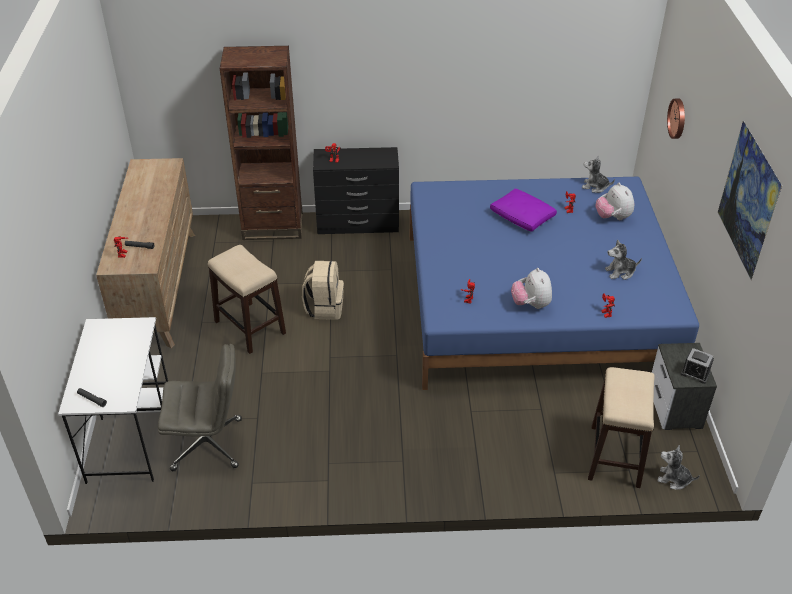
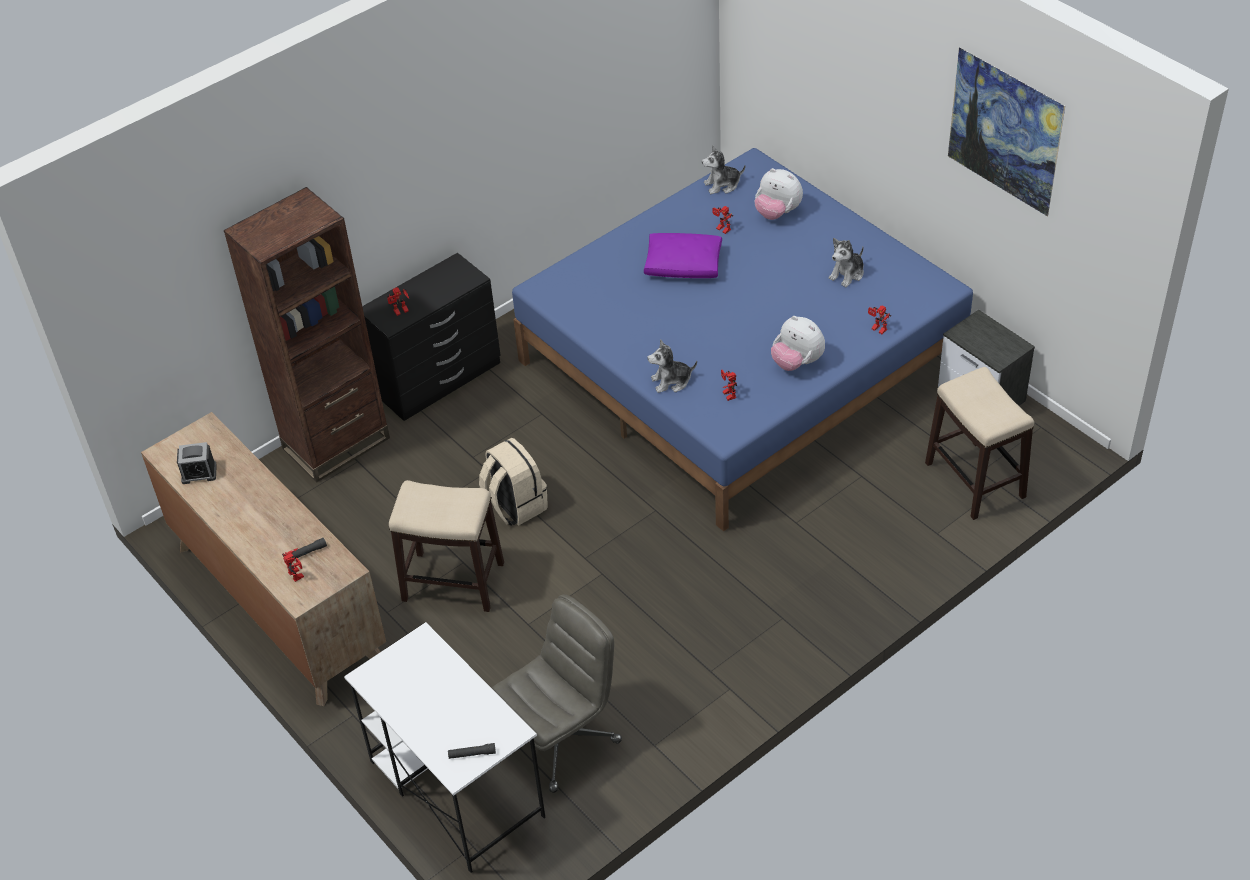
camera: 35 degrees left, 5 degrees up
plush toy [657,445,700,490] -> plush toy moved to [647,339,697,393]
wall clock [667,99,685,139] -> none
alarm clock [681,348,714,384] -> alarm clock moved to [177,442,217,484]

